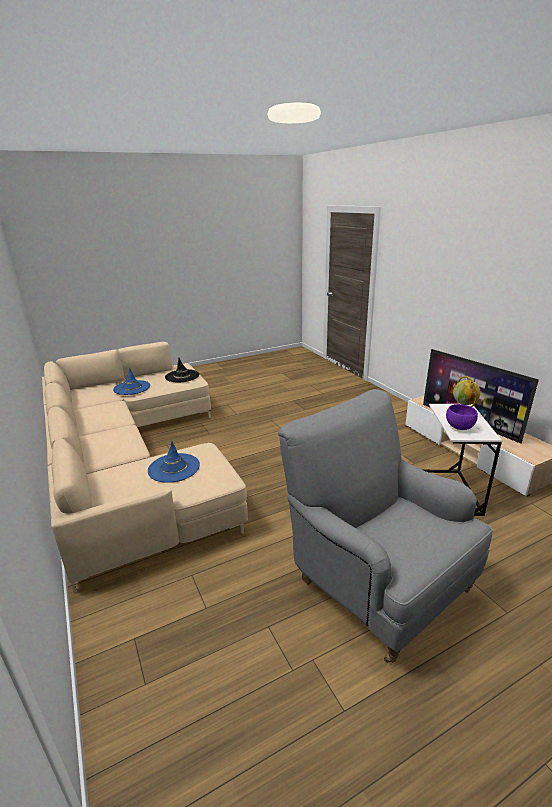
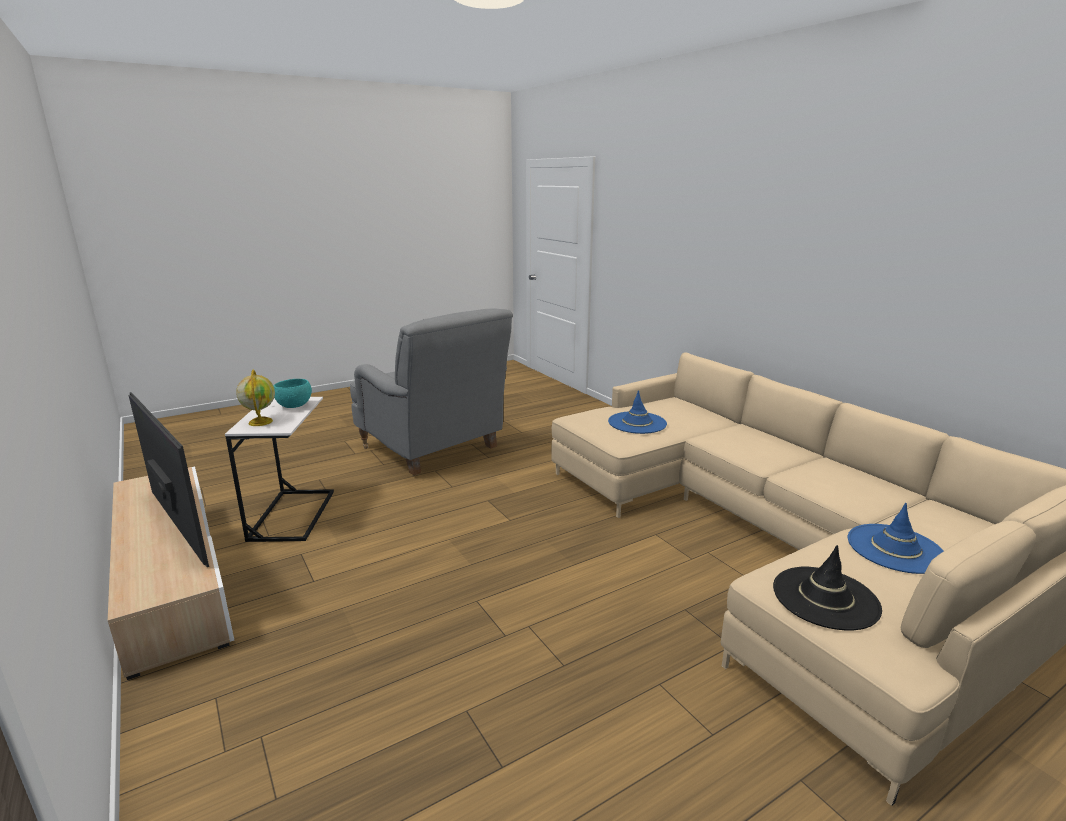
camera: 175 degrees right, 5 degrees down
purple bowl [446,404,478,430] -> turquoise bowl [274,379,312,408]

